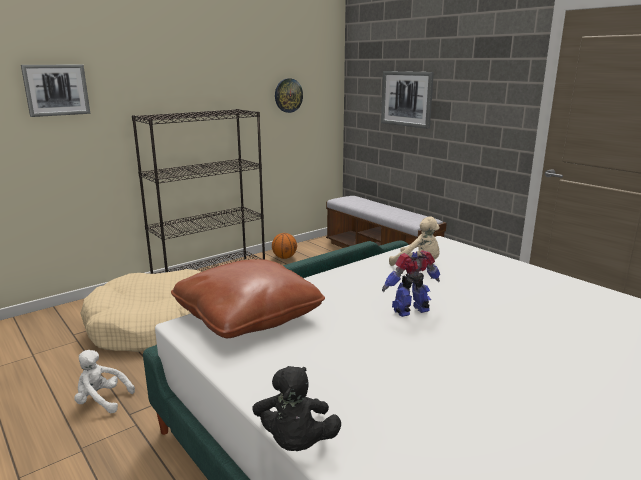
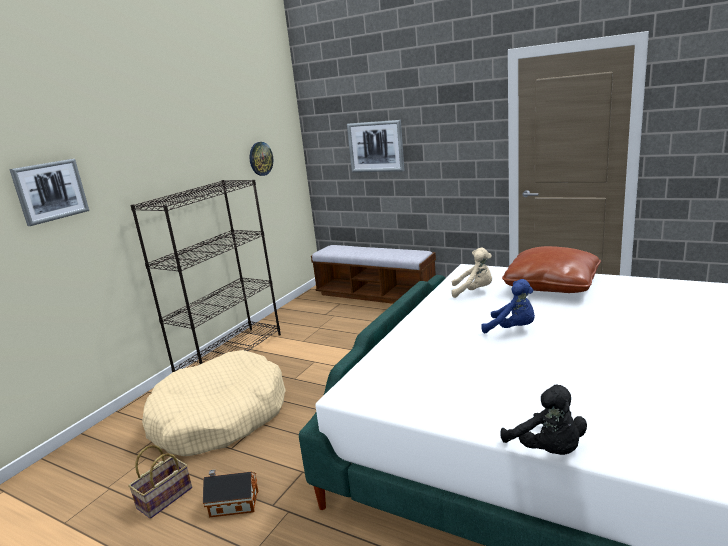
camera: 20 degrees left, 0 degrees up
white plush toy [74,350,135,413] -> toy house [203,470,258,518]
brown pillow [171,259,325,338] -> brown pillow moved to [502,246,601,293]
basketball [272,233,297,259] -> none
toy robot [382,250,440,317] -> blue plush toy [481,279,535,333]
none -> basket [128,445,192,519]

